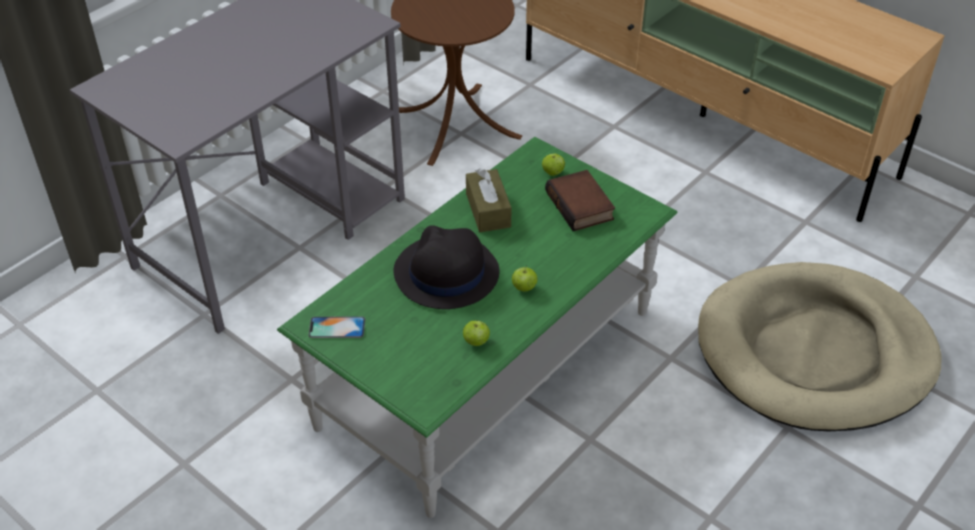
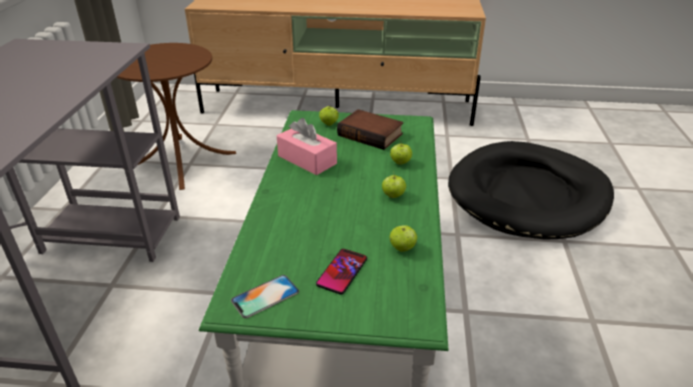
camera: 35 degrees left, 10 degrees down
black hat [394,226,500,309] -> none
brown tissue box [466,169,512,232] -> pink tissue box [277,118,337,175]
beige dog bed [698,262,942,431] -> black dog bed [448,141,614,239]
none -> phone [316,249,367,295]
none -> apple [390,141,412,165]

